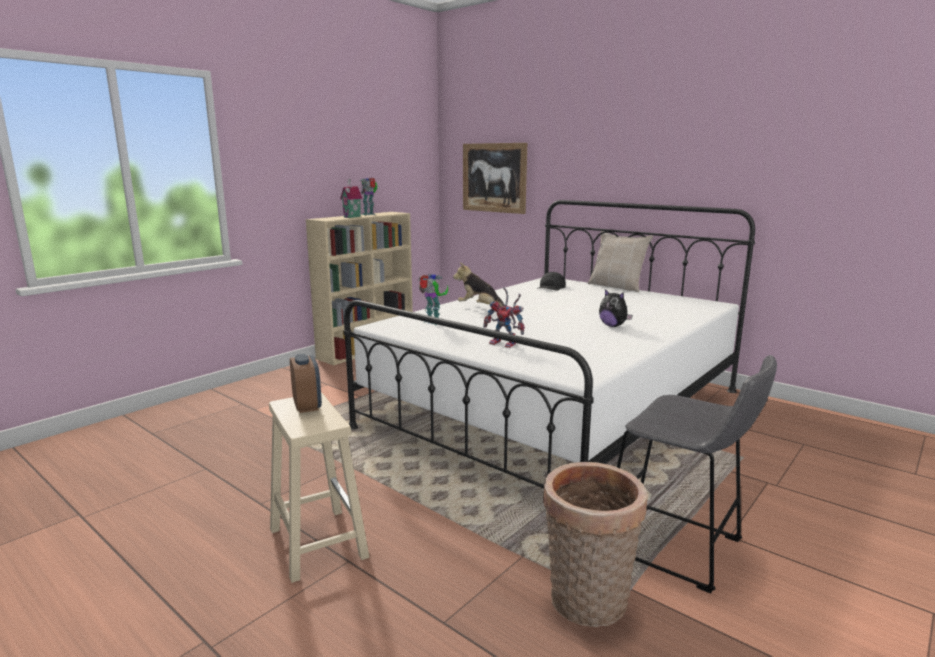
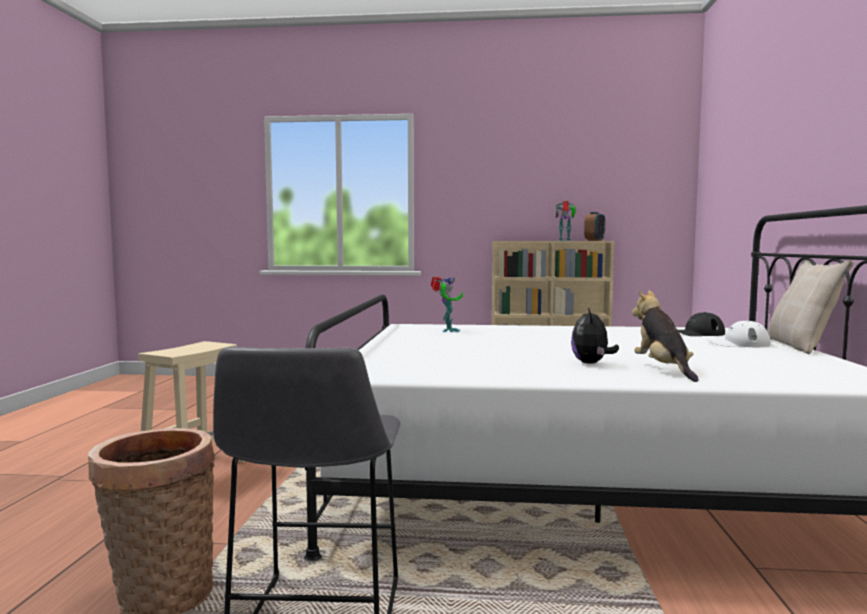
camera: 55 degrees right, 10 degrees down
alarm clock [290,354,322,413] -> alarm clock moved to [584,212,605,241]
toy house [340,179,363,218] -> none
plush toy [453,263,505,307] -> plush toy moved to [632,290,699,382]
picture [463,143,527,214] -> none
toy robot [483,287,525,348] -> none
none -> white cap [706,320,770,347]

